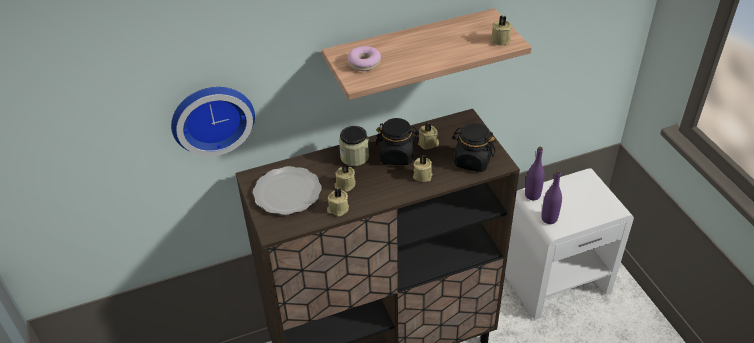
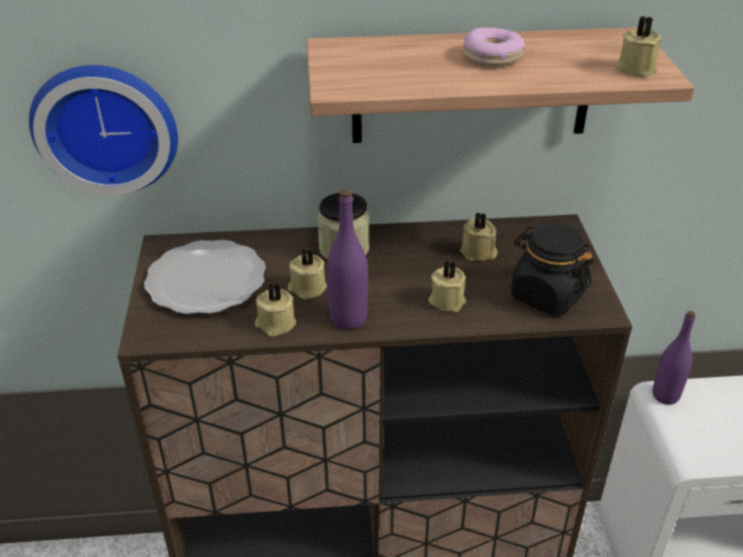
camera: 15 degrees right, 5 degrees down
donut [348,46,381,71] -> donut moved to [463,28,525,66]
black jar [375,118,419,165] -> none
purple bottle [541,170,562,224] -> purple bottle moved to [327,189,368,330]

